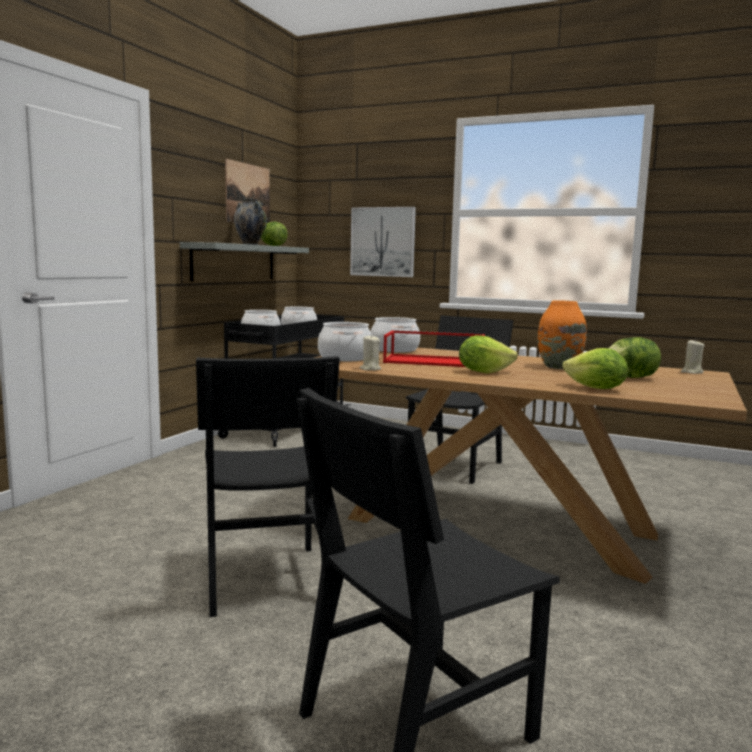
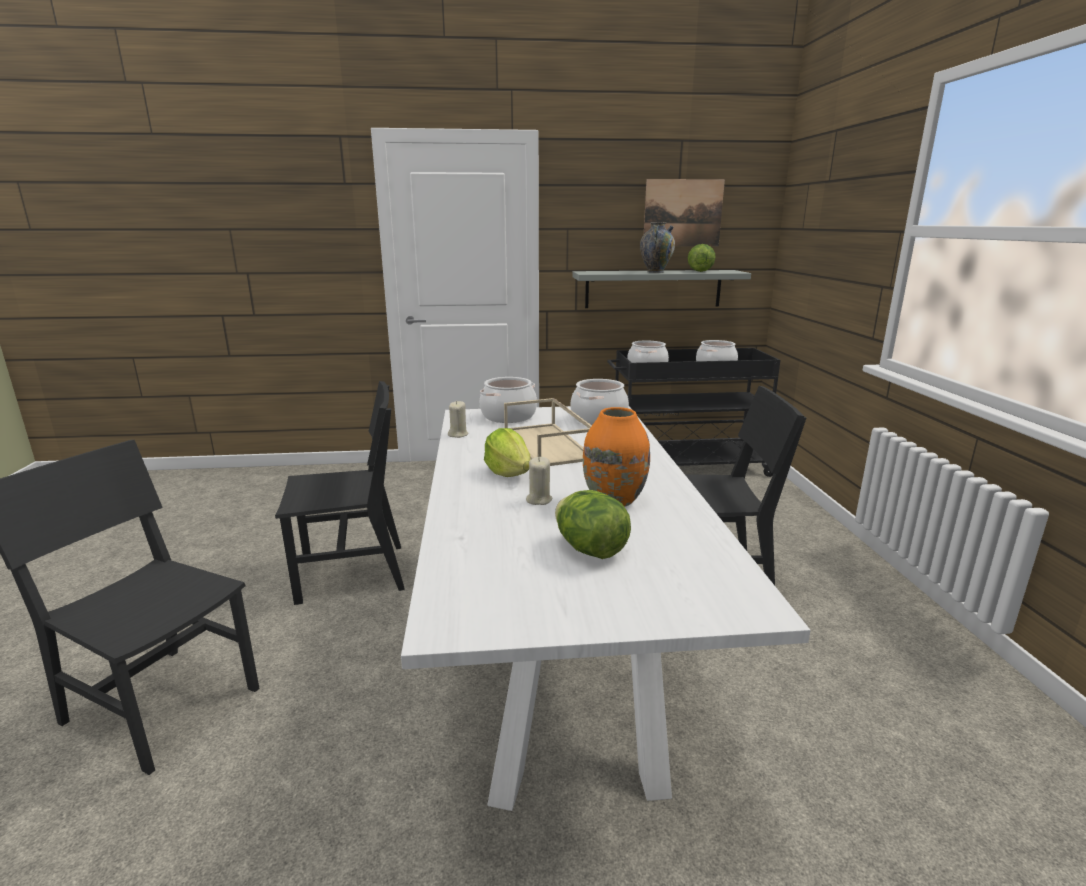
camera: 60 degrees right, 10 degrees up
black chair [196,356,340,617] -> black chair turned 150 degrees counterclockwise [275,381,405,605]
brown dining table [314,348,747,584] -> white dining table [401,406,810,811]
picture [350,207,416,277] -> none
red tray [383,330,485,367] -> beige tray [504,398,592,466]
lettuce [562,348,628,389] -> none
beige candle [681,339,705,374] -> beige candle moved to [526,457,552,505]

